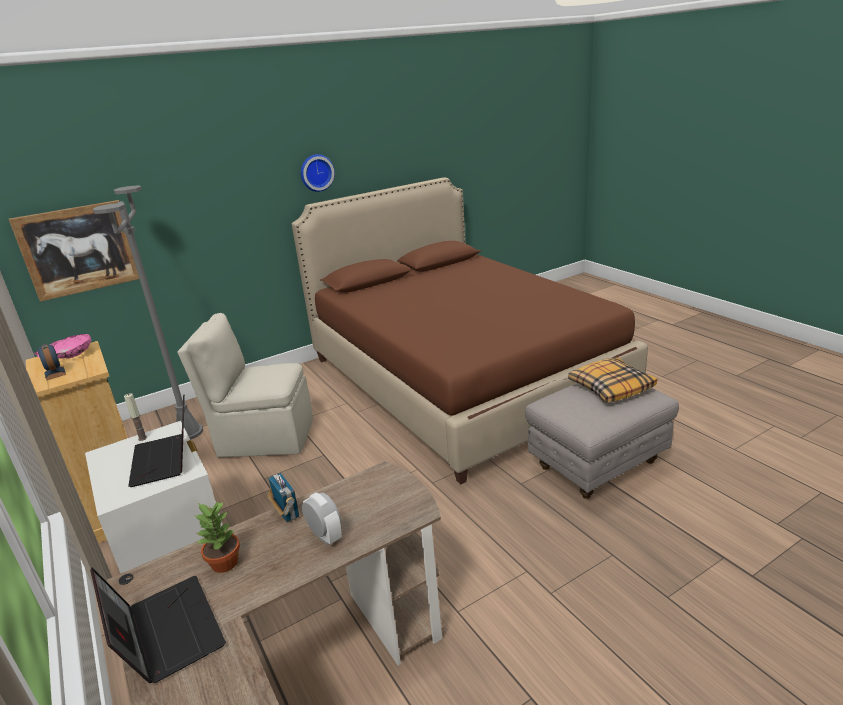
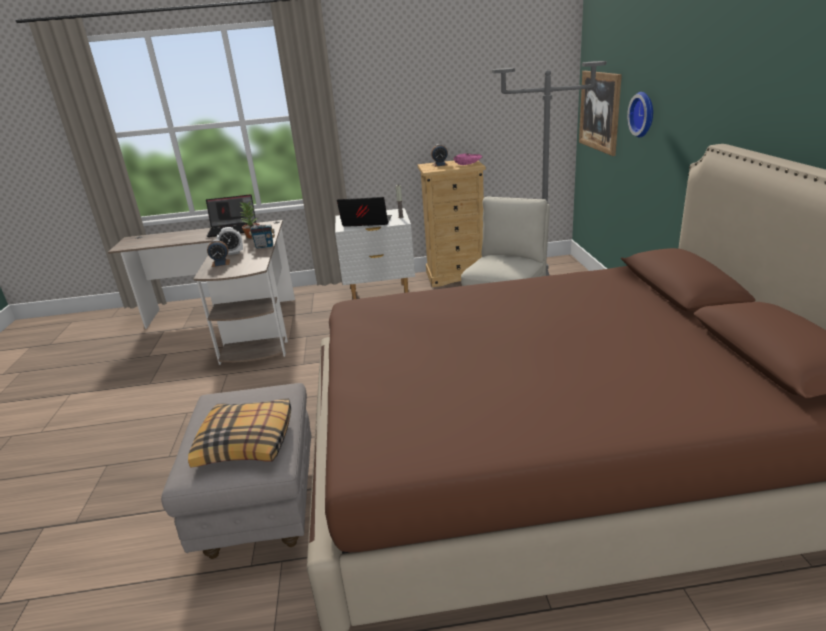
camera: 115 degrees right, 0 degrees up
wall clock [301,154,335,192] -> wall clock moved to [627,92,653,138]
none -> alarm clock [207,240,230,267]

